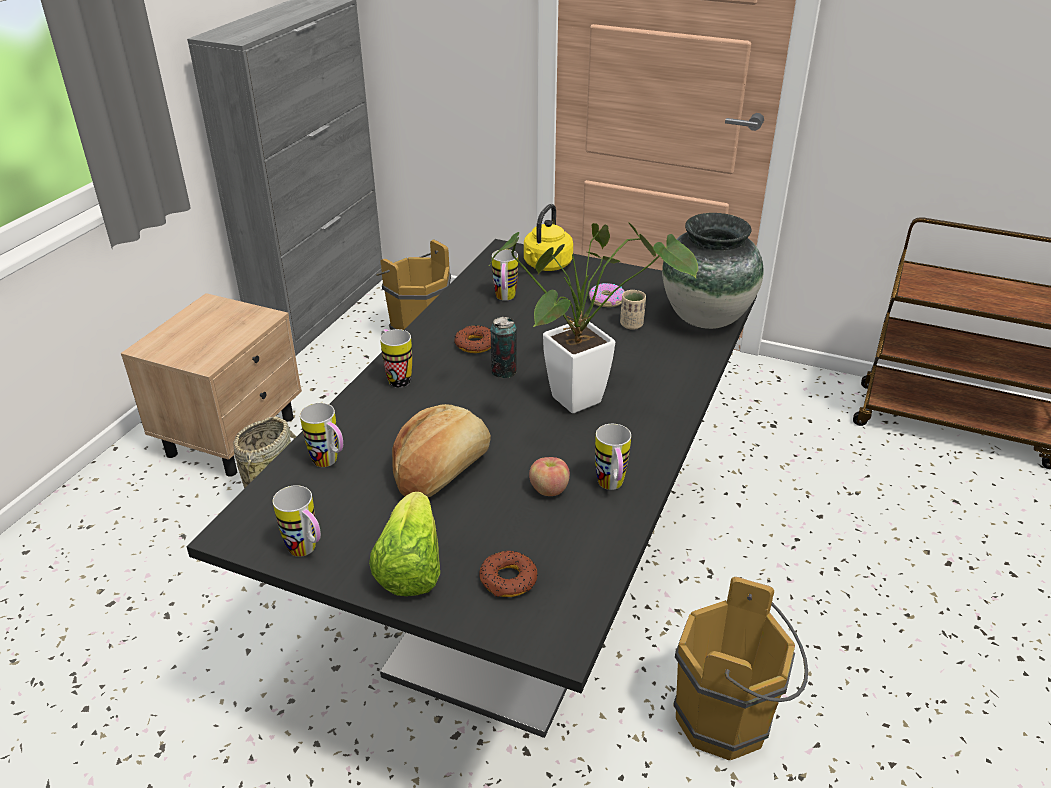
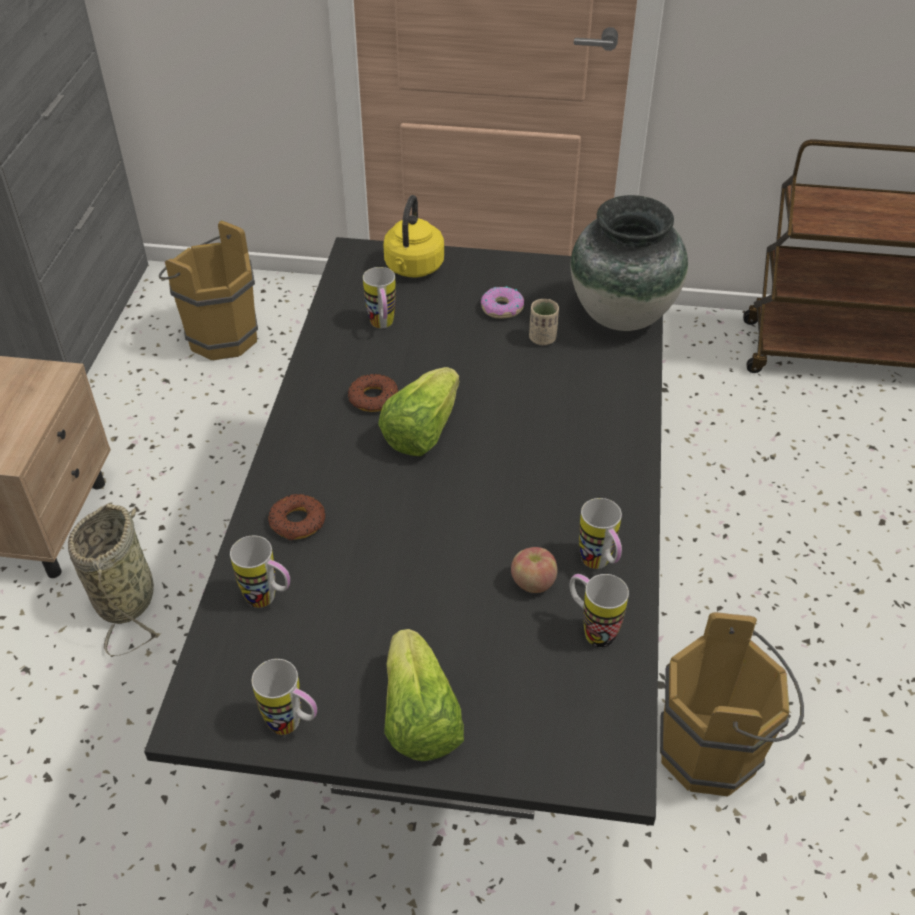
camera: 15 degrees left, 10 degrees up
mug [380,329,412,388] -> mug moved to [569,574,629,647]
bread [392,404,491,497] -> none
donut [479,551,538,597] -> donut moved to [268,494,325,540]
potted plant [489,222,698,413] -> none
can [490,317,517,378] -> lettuce [378,367,459,456]

